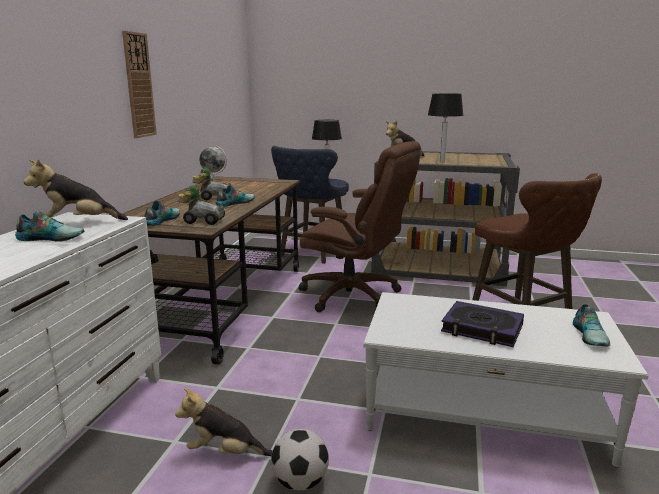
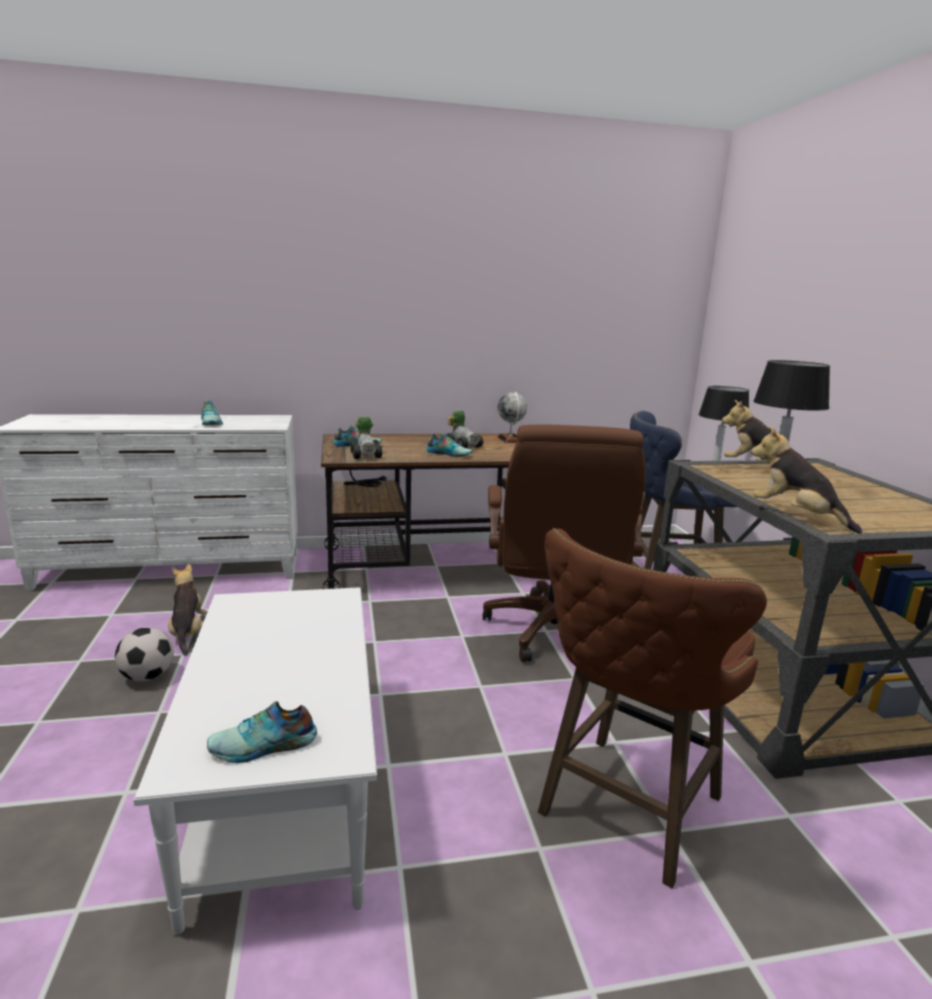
camera: 65 degrees right, 0 degrees up
plush toy [24,159,128,220] -> plush toy moved to [751,426,862,534]
wall clock [122,30,157,138] -> none
book [441,301,524,347] -> none

